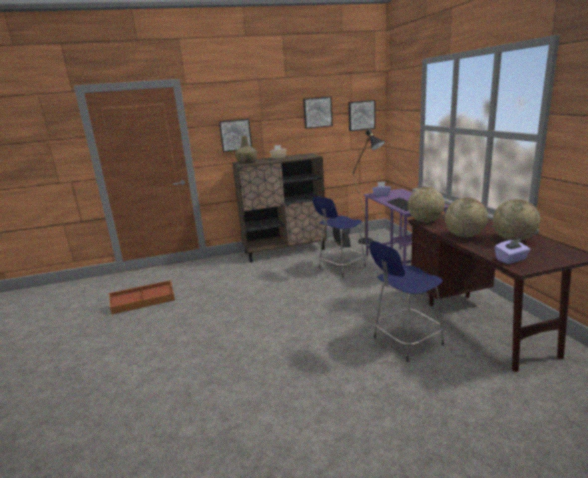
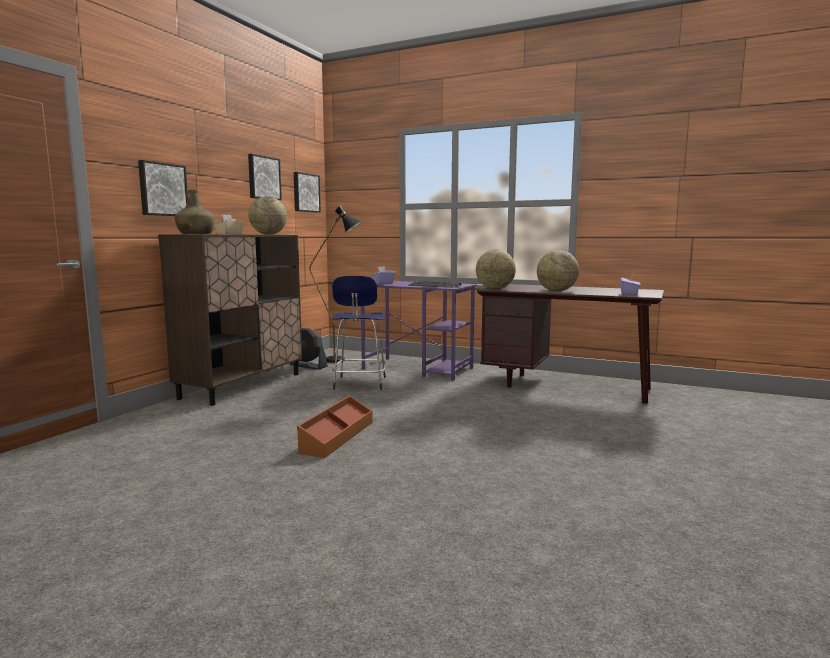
camera: 50 degrees left, 10 degrees down
brown storage box [109,280,175,314] -> brown storage box moved to [297,396,373,458]
blue stool [369,241,444,362] -> none
globe [492,199,540,241] -> globe moved to [248,196,287,235]

